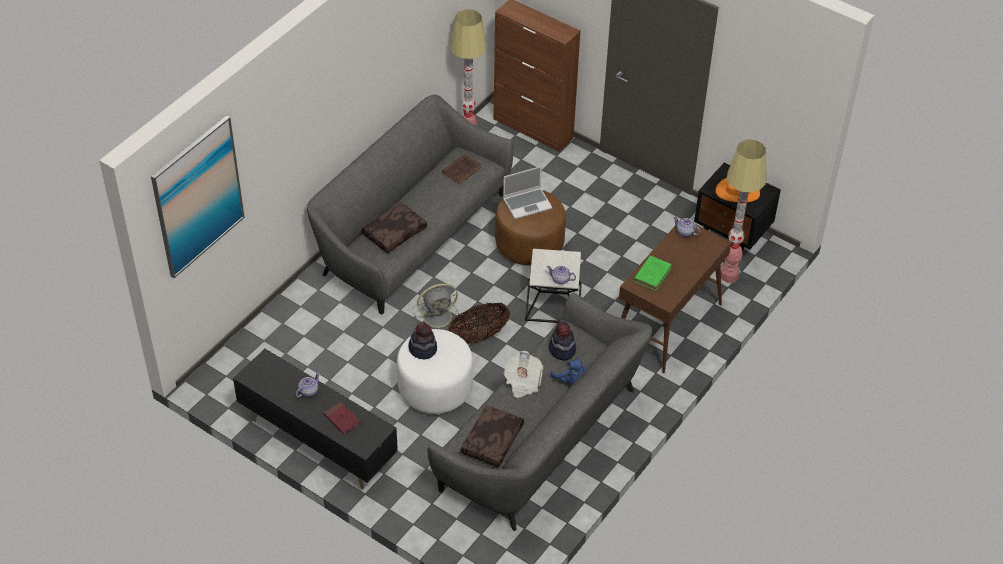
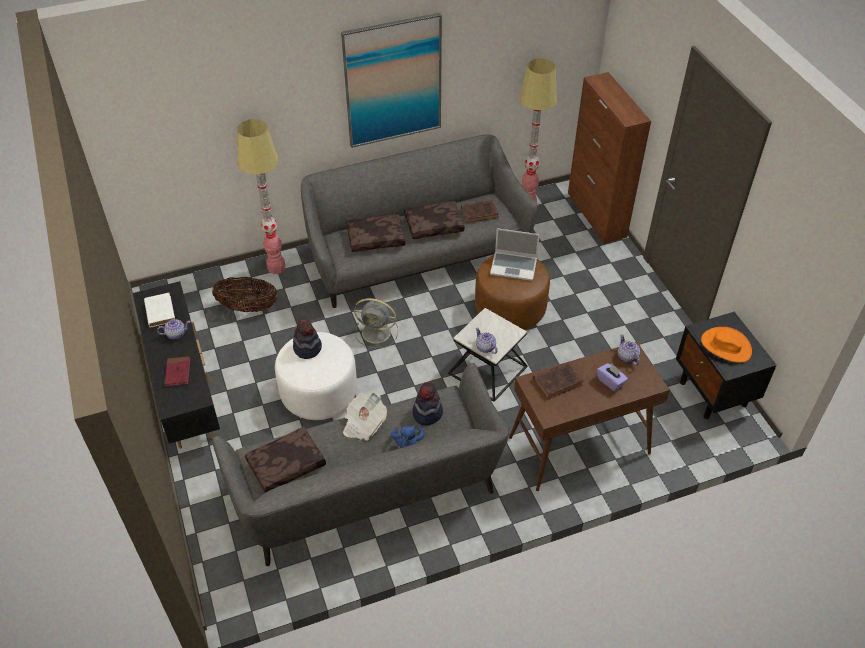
camera: 35 degrees right, 0 degrees up
picture [151,115,245,278] -> picture moved to [341,13,442,148]
basket [448,303,510,344] -> basket moved to [212,277,278,312]
green book [634,256,672,291] -> brown book [533,362,583,399]
floor lamp [721,140,766,283] -> floor lamp moved to [237,119,285,274]
none -> white book [144,293,175,328]
none -> brown pillow [404,201,465,239]
none -> purple tissue box [597,363,628,391]

